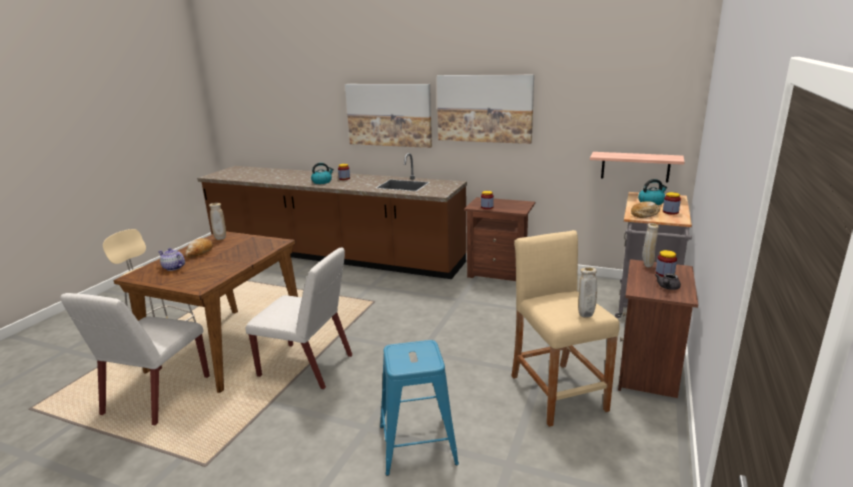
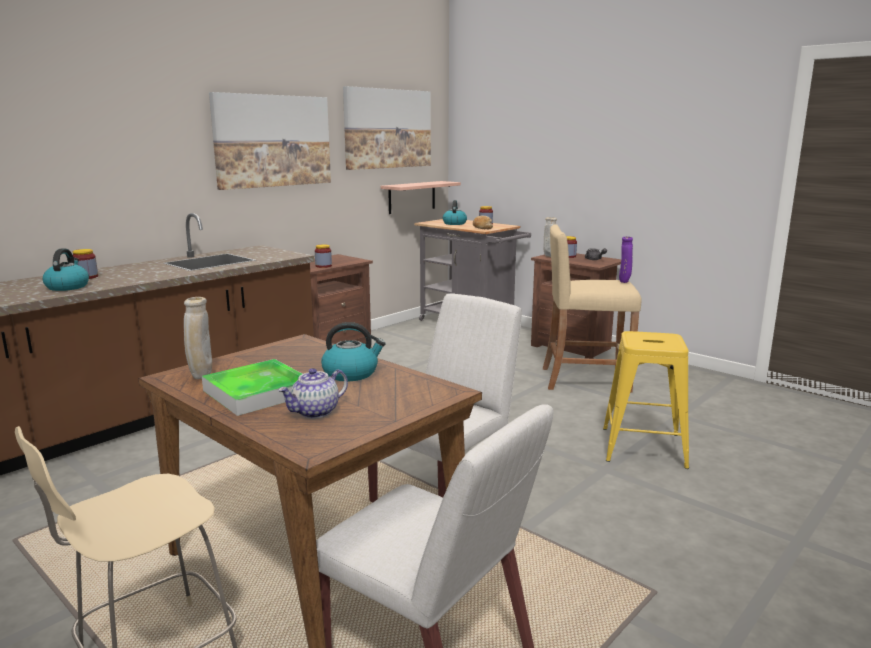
camera: 70 degrees left, 5 degrees down
bread [186,238,213,258] -> tray [202,359,302,416]
picture [345,84,432,148] -> picture moved to [343,86,431,170]
blue stool [380,340,459,476] -> yellow stool [603,331,689,469]
beige vase [578,267,597,318] -> purple vase [619,237,633,283]
none -> kettle [321,322,386,381]

